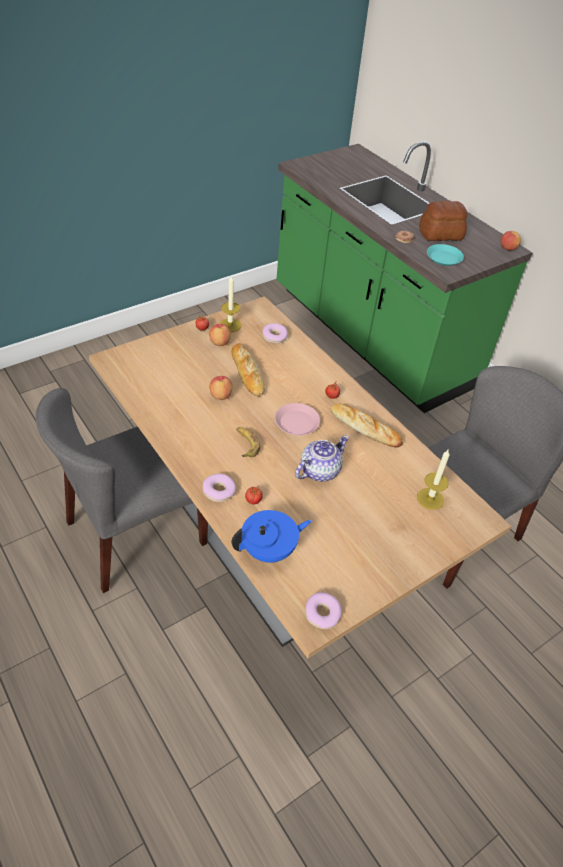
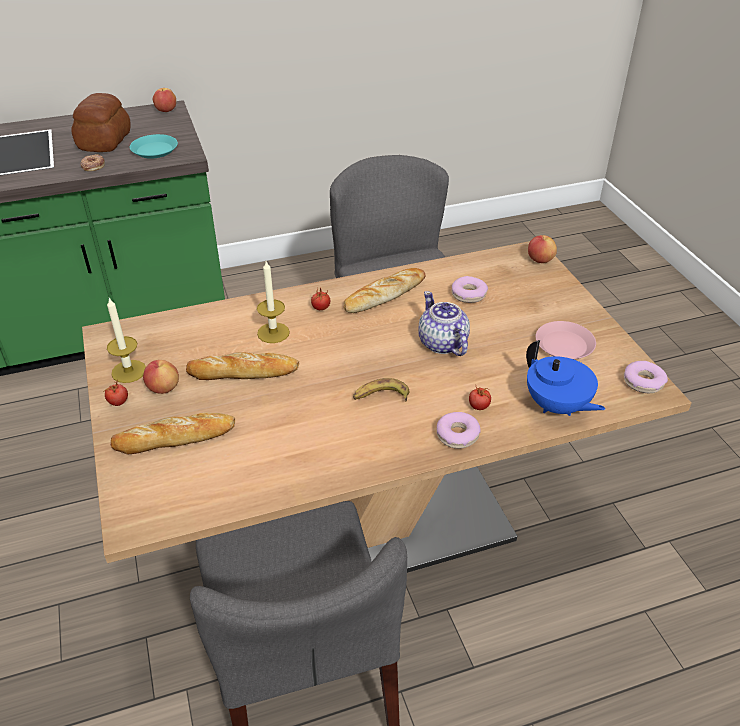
camera: 70 degrees left, 5 degrees down
apple [209,376,233,400] -> apple moved to [528,235,557,263]
blue teapot [232,510,312,563] -> blue teapot turned 150 degrees clockwise [526,340,605,416]
donut [262,323,288,343] -> donut moved to [452,276,488,303]
pink plate [275,403,320,435] -> pink plate moved to [535,321,596,359]
candle [417,450,450,510] -> candle moved to [257,261,290,343]
none -> bread [111,412,235,455]

